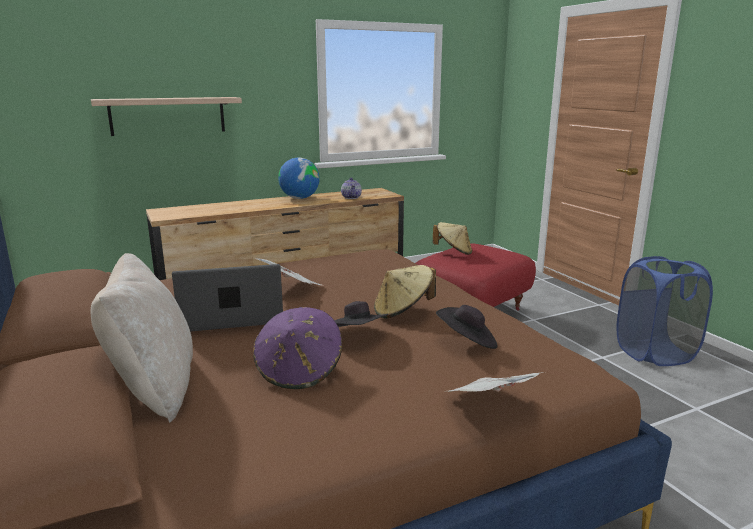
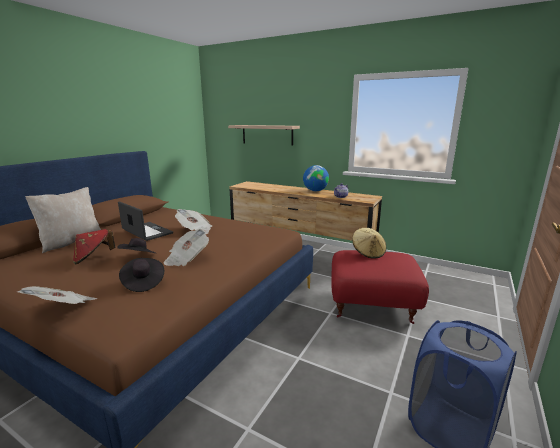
camera: 55 degrees right, 0 degrees up
purple hat [253,307,342,389] -> red hat [73,229,115,264]
beige hat [374,265,436,319] -> newspaper [164,229,209,266]

